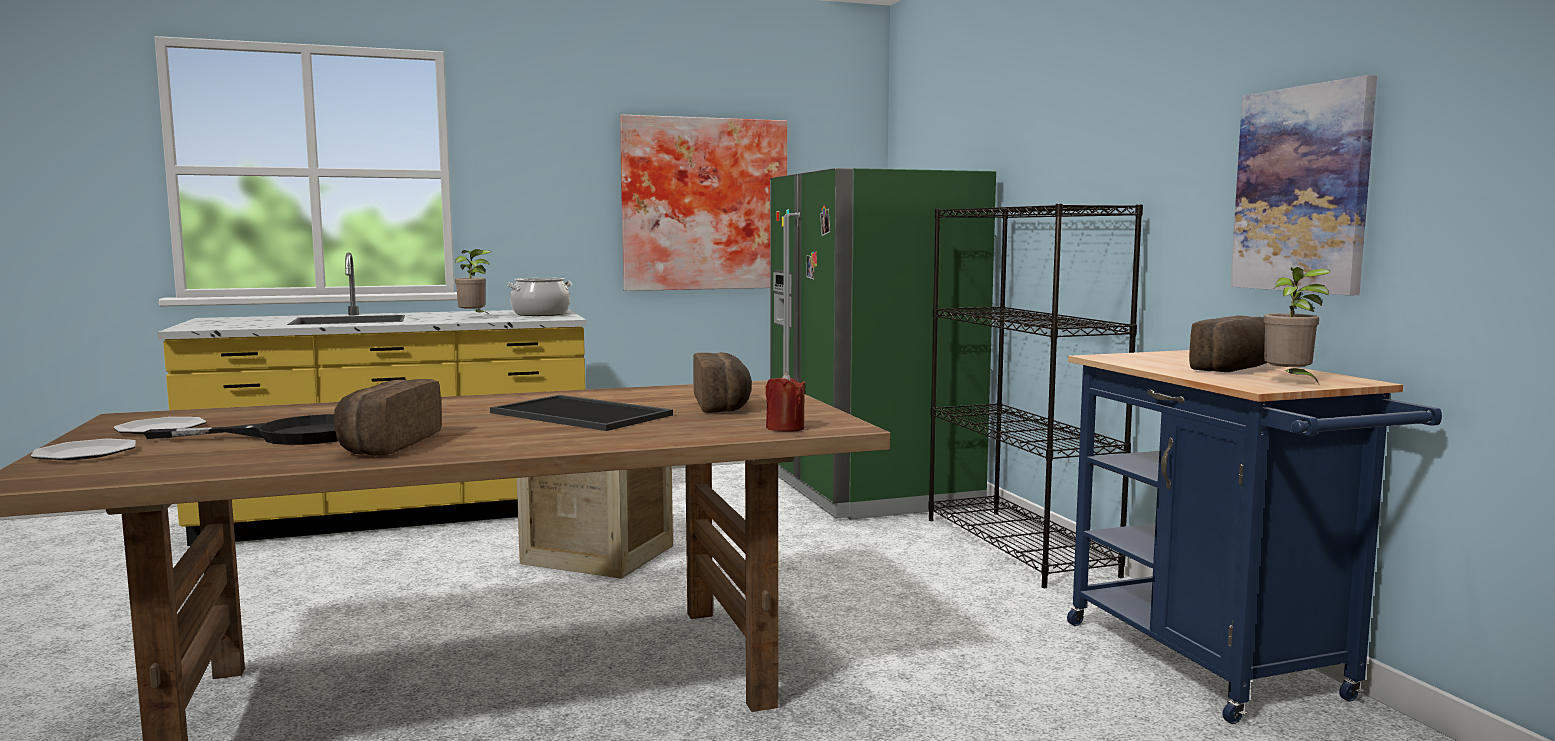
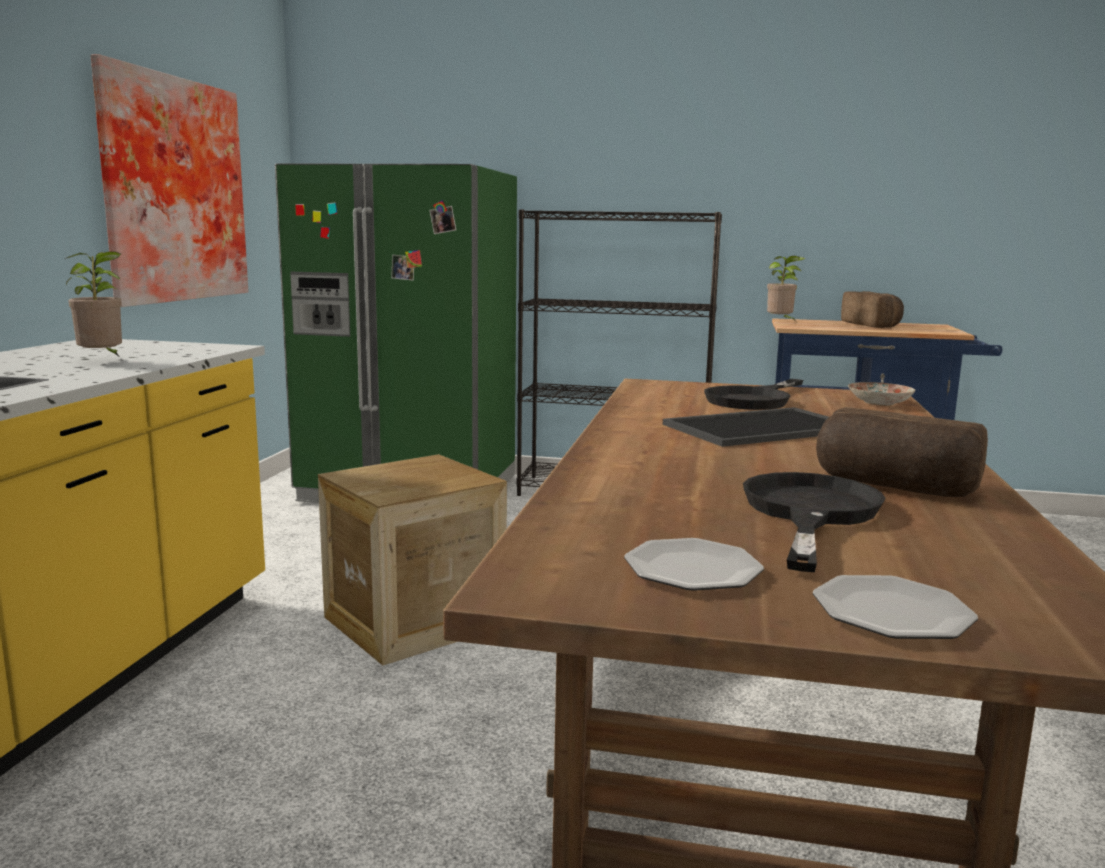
camera: 60 degrees left, 5 degrees up
cooking pot [507,278,572,316] -> none
bread [693,352,752,413] -> black frying pan [704,379,803,410]
red candle [766,372,806,432] -> plate [848,382,916,406]
picture [1230,75,1377,295] -> none
potted plant [1264,267,1331,384] -> potted plant moved to [767,256,805,321]

